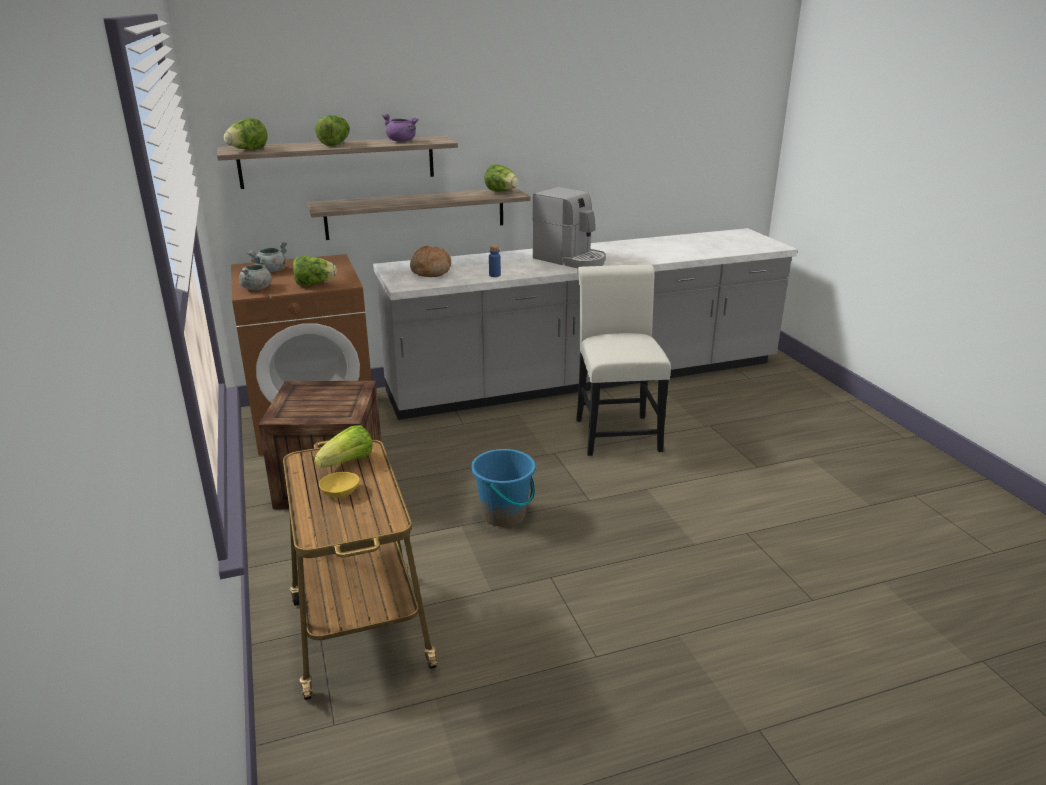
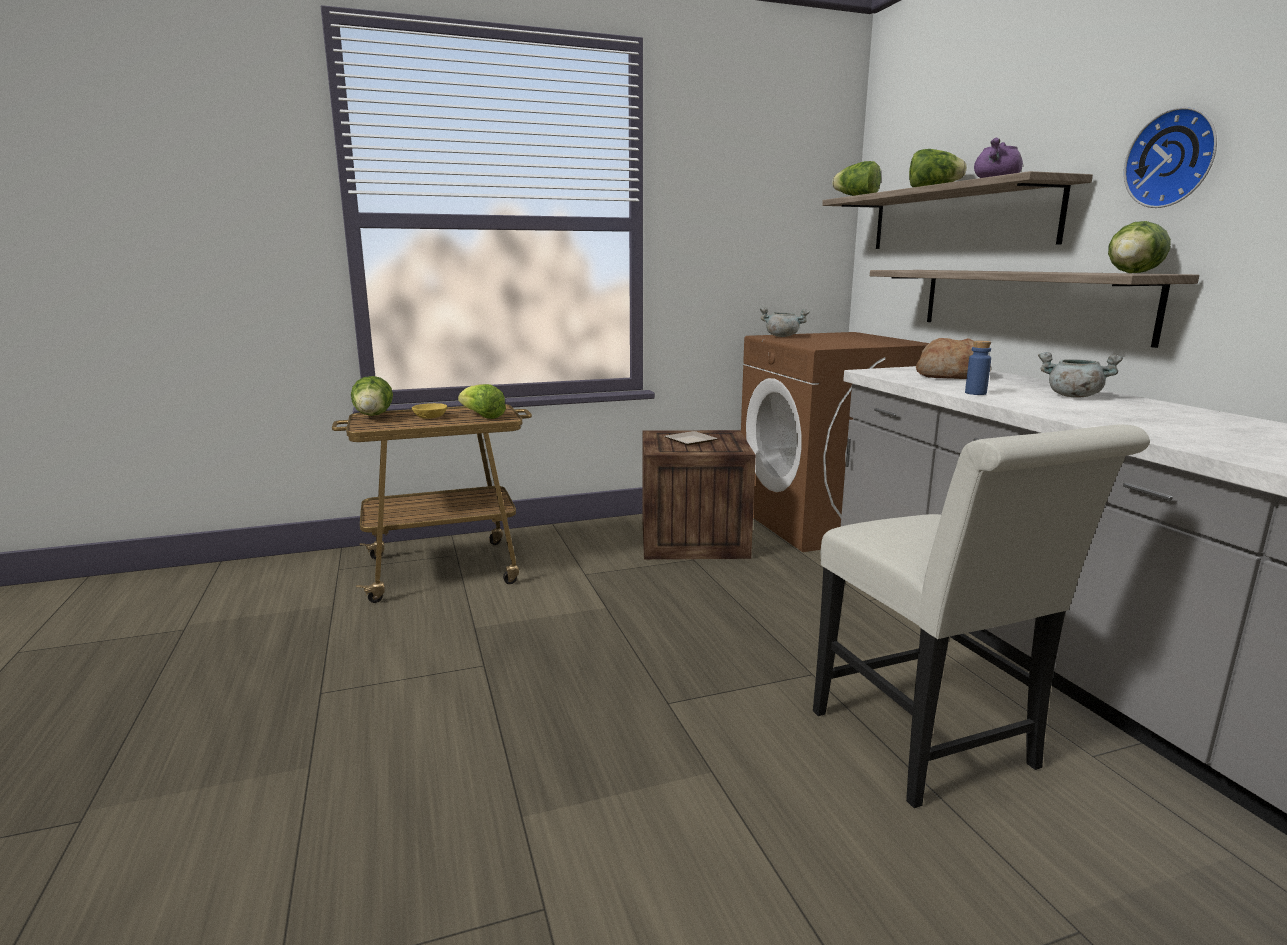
camera: 90 degrees right, 10 degrees down
grey cooking pot [247,242,287,272] -> grey cooking pot moved to [1038,352,1123,398]
lettuce [293,256,337,286] -> lettuce moved to [351,376,393,416]
blue bucket [471,448,536,527] -> none
coffee machine [533,187,606,269] -> none
white chair [576,265,671,456] -> white chair turned 75 degrees clockwise [813,424,1150,808]
none -> plate [664,431,718,445]
none -> wall clock [1124,107,1217,208]

